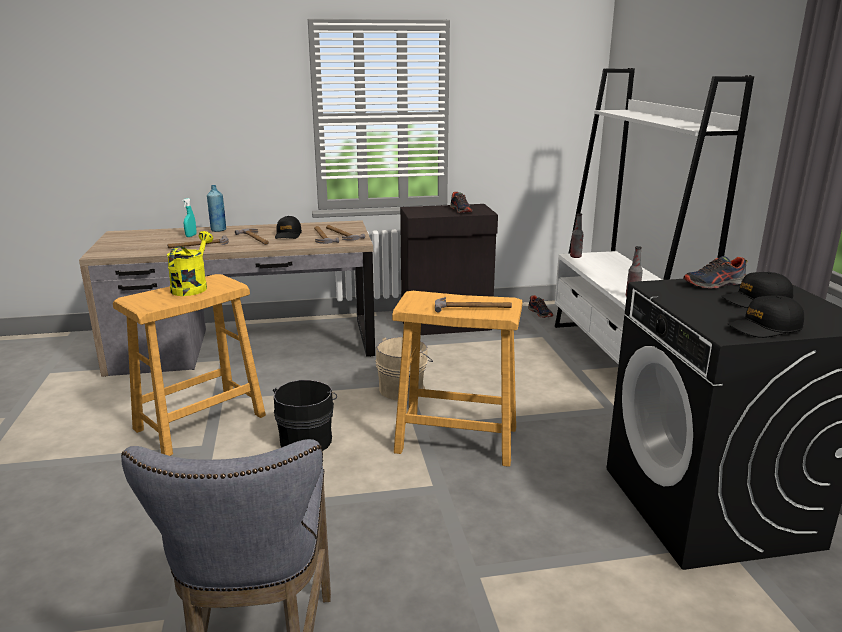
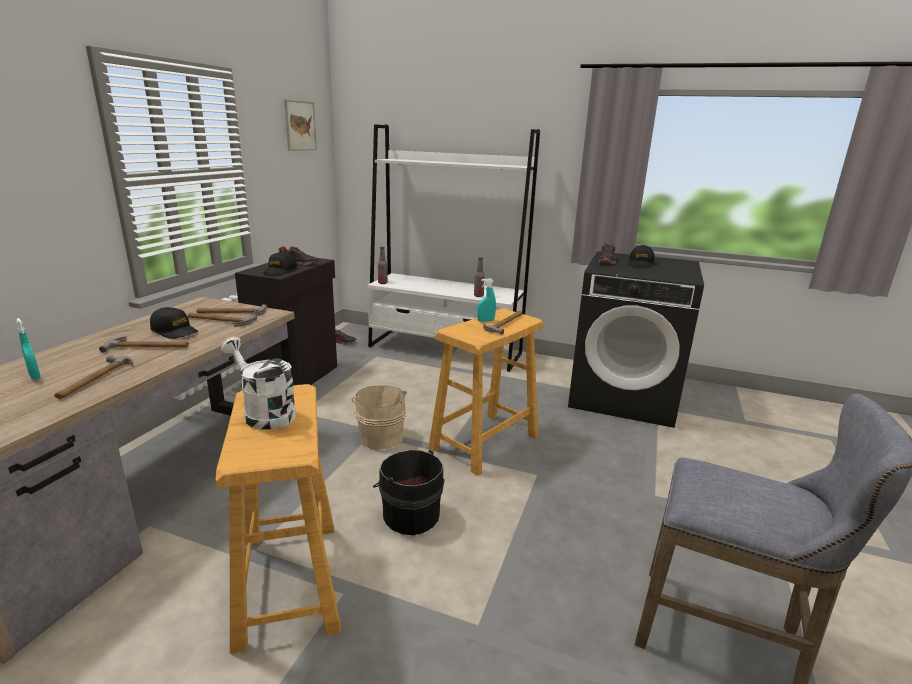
camera: 60 degrees left, 0 degrees up
yellow watering can [167,231,213,296] -> white watering can [221,337,297,429]
blue bottle [207,185,226,232] -> none
black cap [728,296,804,338] -> black cap moved to [263,252,297,275]
none -> picture [284,99,317,151]
none -> turquoise spray bottle [477,279,496,322]

